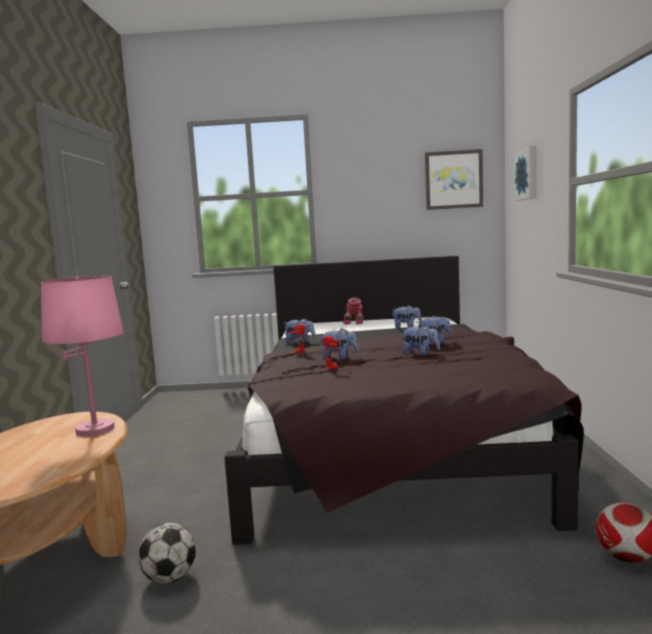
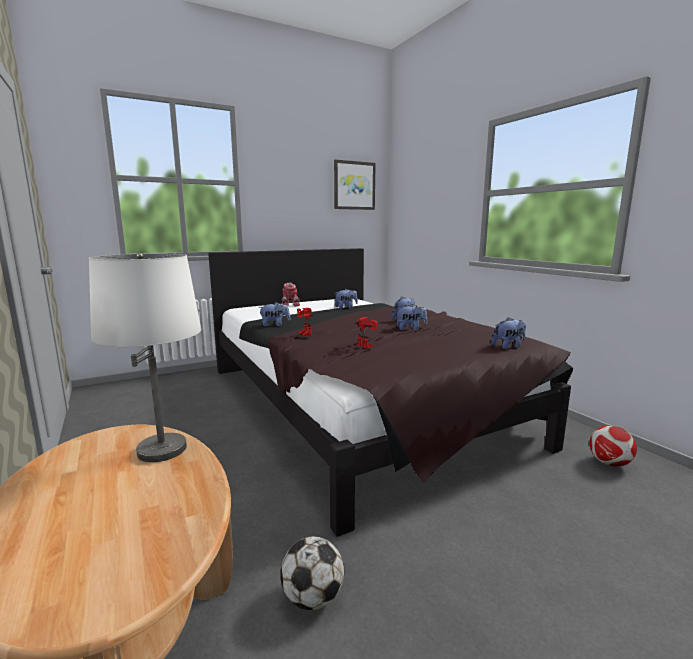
camera: 30 degrees left, 5 degrees up
pink table lamp [41,276,124,436] -> white table lamp [89,253,201,462]
plush toy [319,328,359,360] -> plush toy moved to [491,317,526,349]
picture [514,146,536,201] -> none

